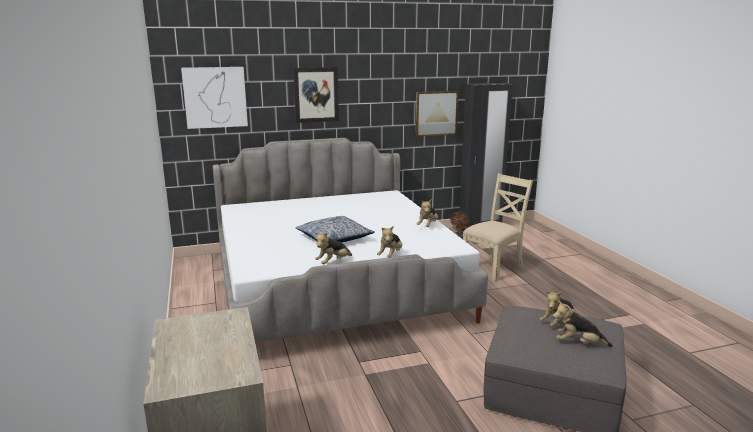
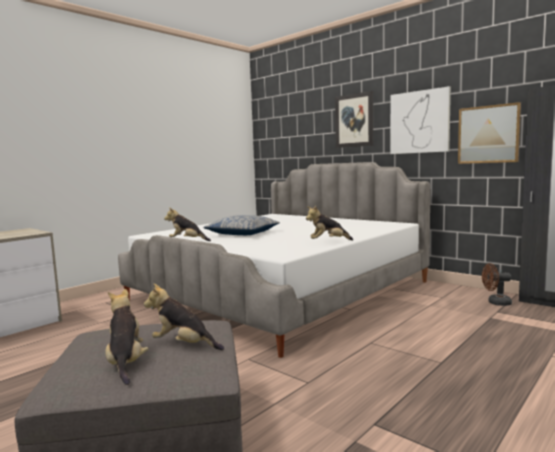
camera: 60 degrees right, 10 degrees down
picture [181,67,248,129] -> picture moved to [390,86,451,154]
plush toy [377,226,402,257] -> none
beige chair [463,173,533,281] -> none

